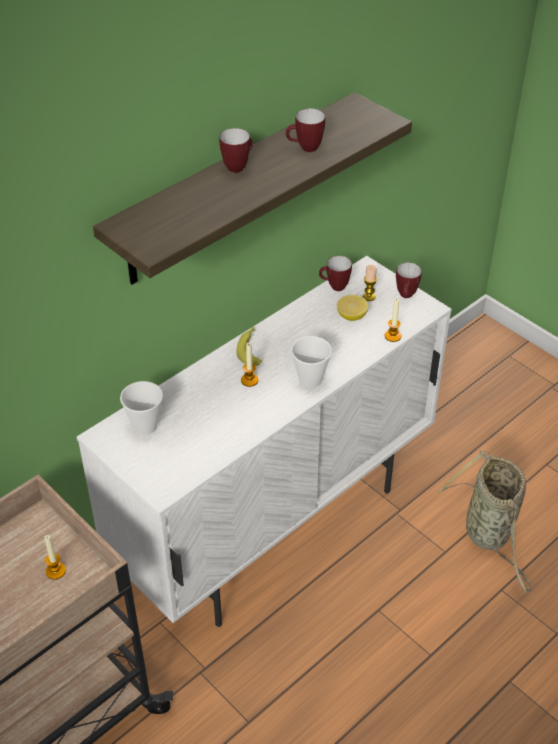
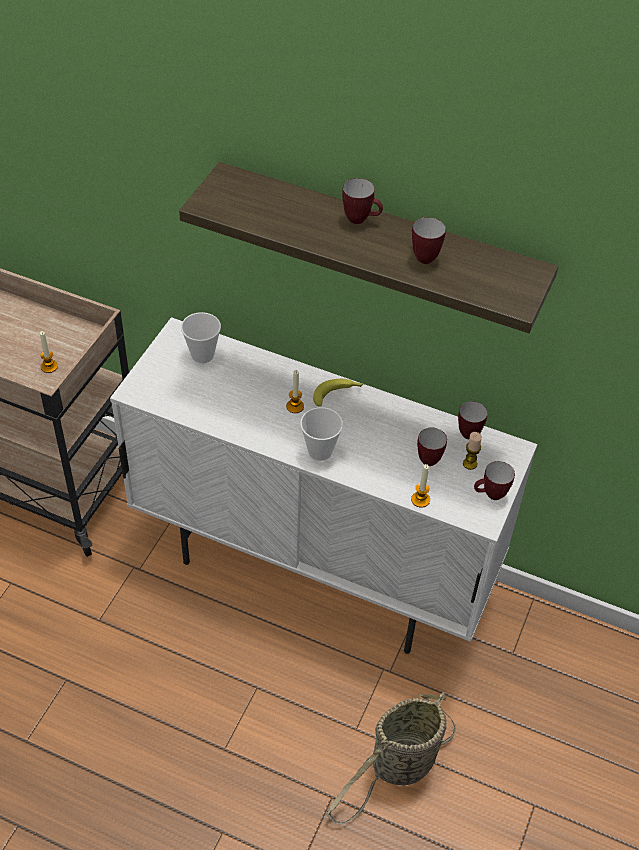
camera: 65 degrees right, 5 degrees up
lemon [337,295,369,321] -> mug [417,427,447,466]

